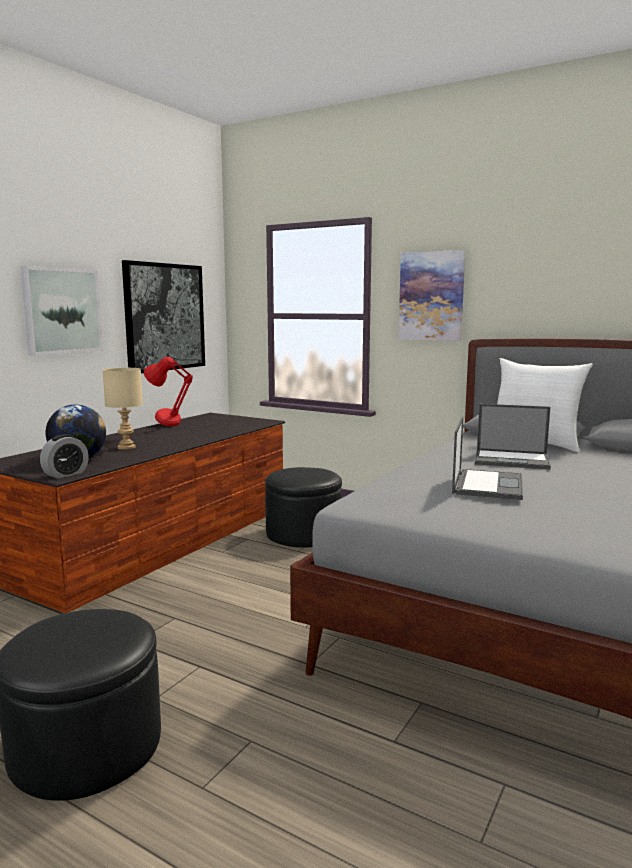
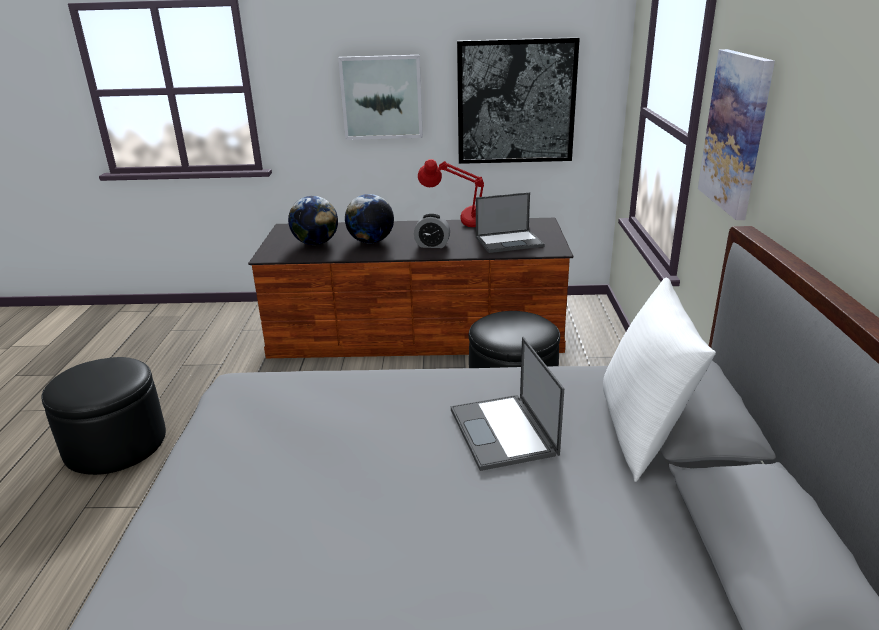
camera: 60 degrees right, 15 degrees up
alarm clock [40,434,89,479] -> alarm clock moved to [414,214,450,248]
beige table lamp [103,368,143,450] -> globe [345,194,394,244]
laptop [452,417,523,500] -> laptop moved to [476,192,545,253]

